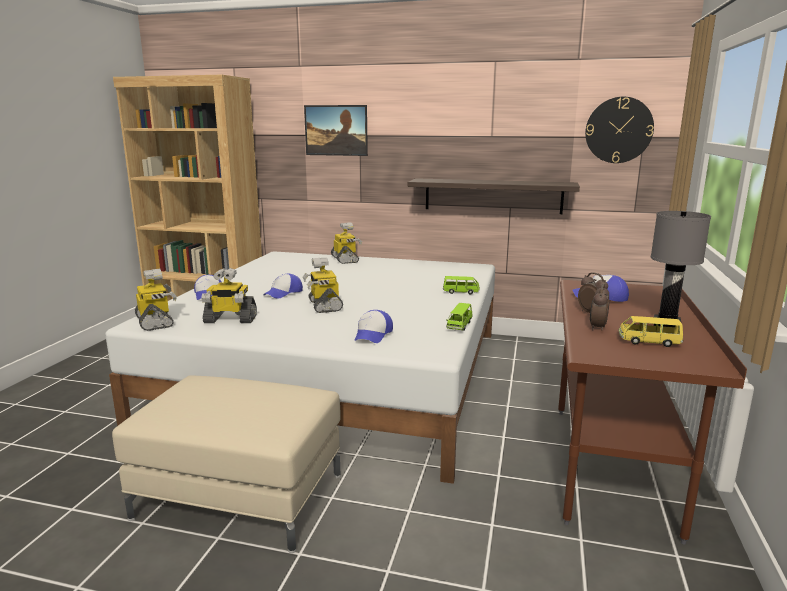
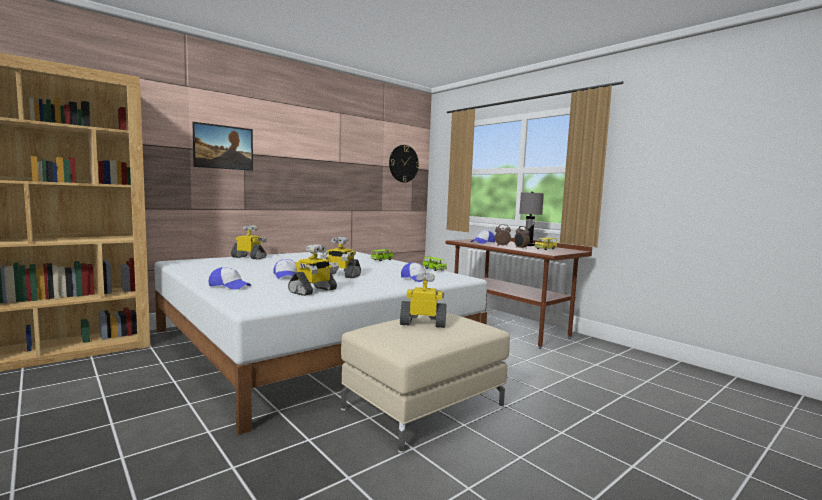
camera: 55 degrees left, 10 degrees down
toy robot [135,269,177,331] -> toy robot moved to [400,272,446,328]
shelf [407,178,580,214] -> none

